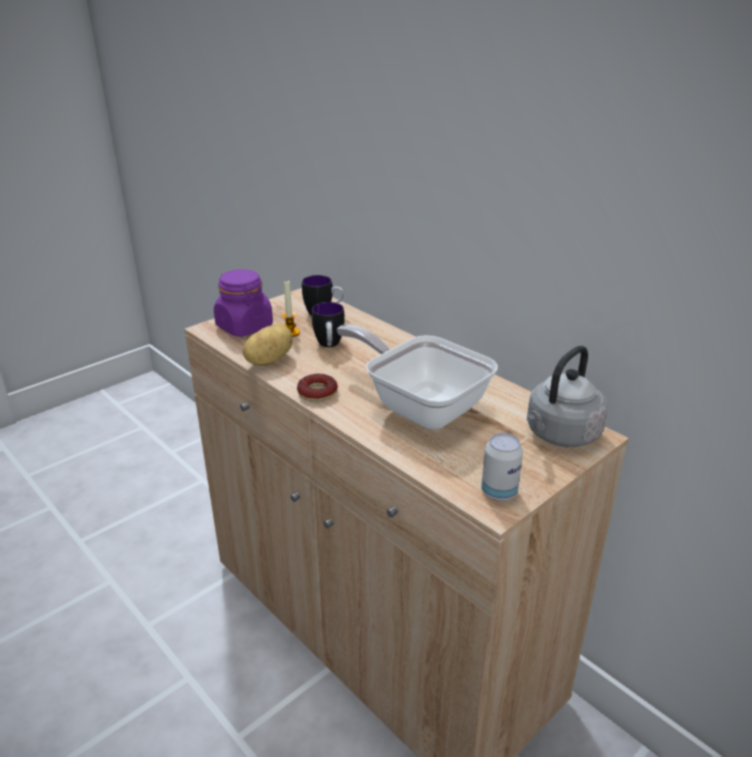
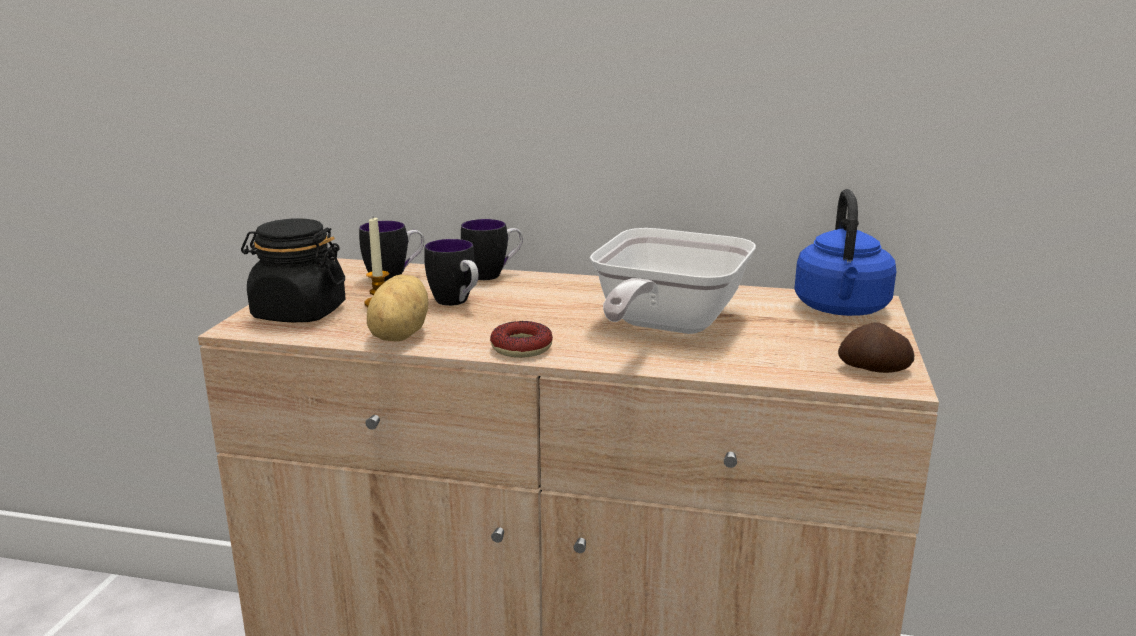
camera: 35 degrees left, 10 degrees down
purple jar [214,269,273,337] -> black jar [241,218,346,322]
frying pan [337,324,498,430] -> frying pan turned 75 degrees counterclockwise [590,228,756,334]
can [481,433,523,501] -> potato [838,322,914,373]
grey kettle [527,346,608,447] -> blue kettle [794,189,896,316]
none -> mug [461,219,523,280]

